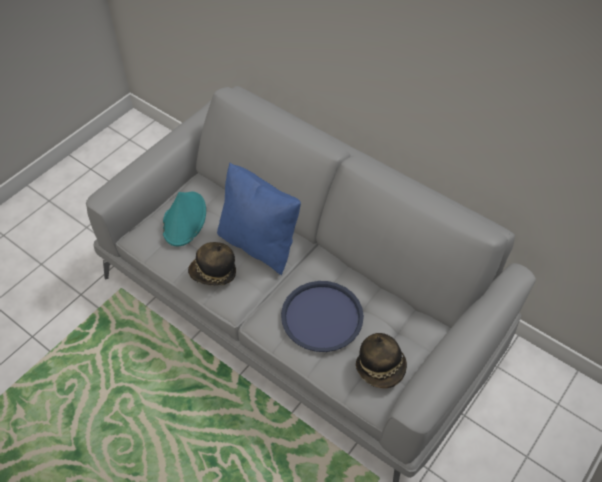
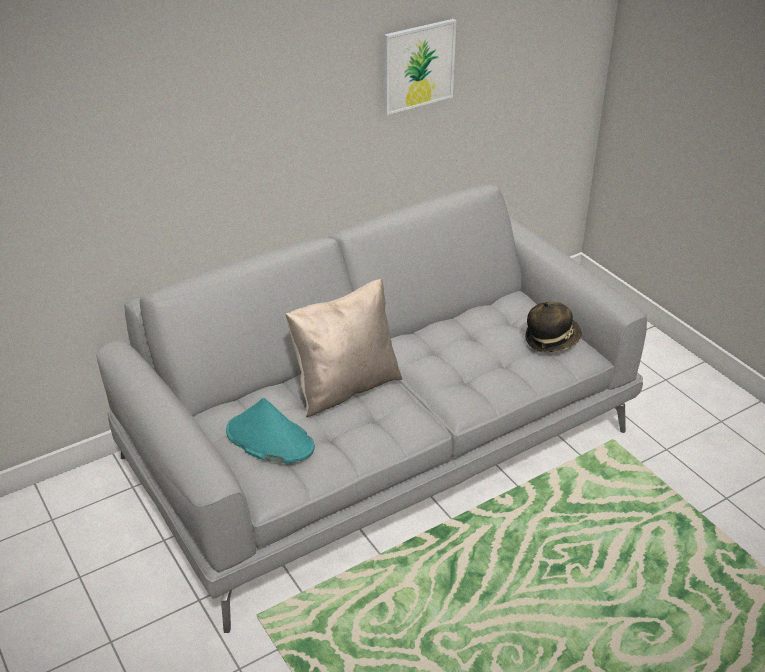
camera: 70 degrees left, 15 degrees down
hat [188,242,236,286] -> none
blue pillow [217,163,301,275] -> beige pillow [286,279,402,417]
blue tray [281,281,364,352] -> none
none -> picture [384,19,456,115]

